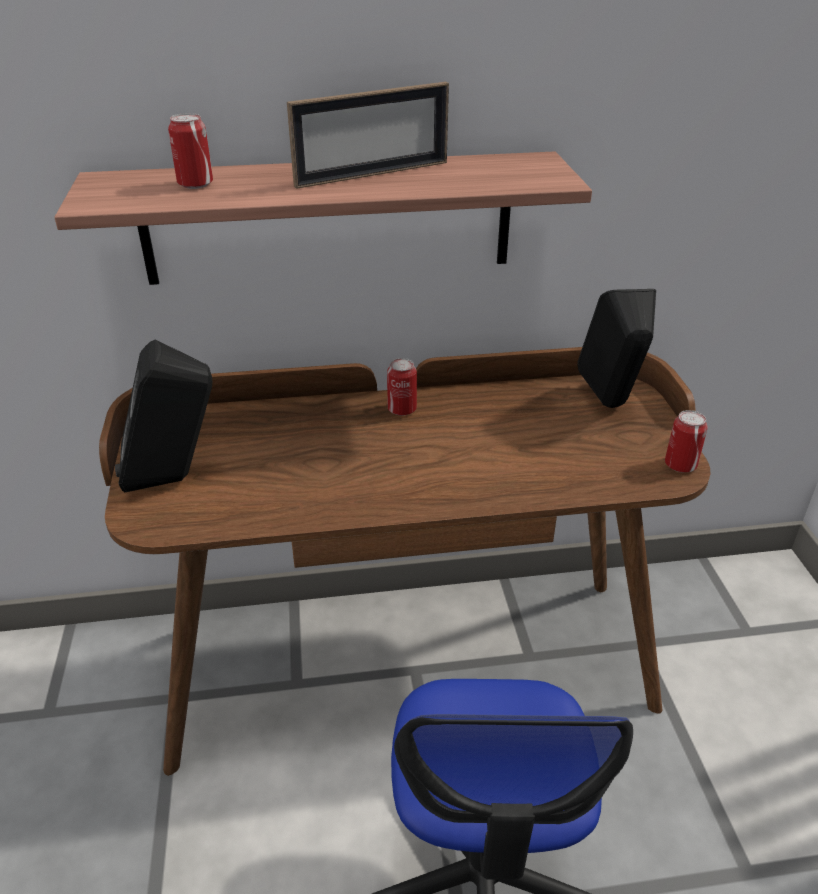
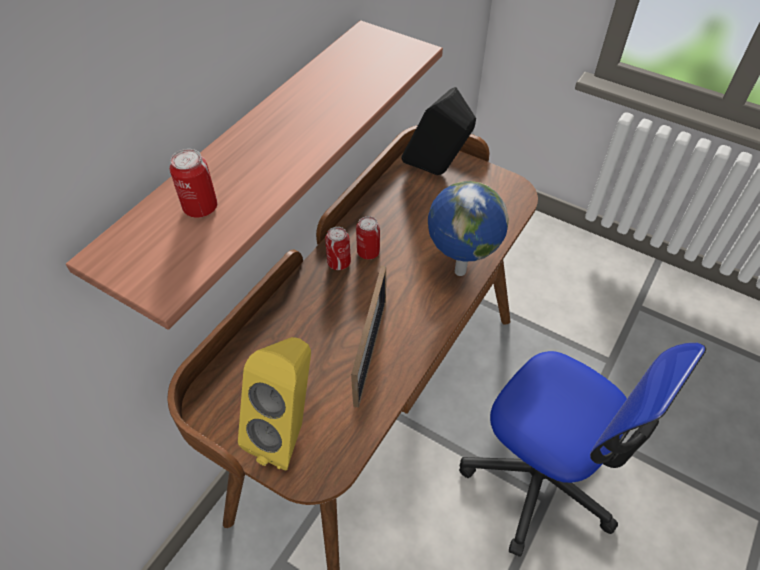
camera: 50 degrees left, 15 degrees up
black speaker [115,340,212,492] -> yellow speaker [238,337,311,471]
picture frame [287,82,449,189] -> picture frame moved to [351,266,386,408]
can [665,410,708,472] -> can moved to [356,216,380,259]
none -> globe [428,181,509,276]

